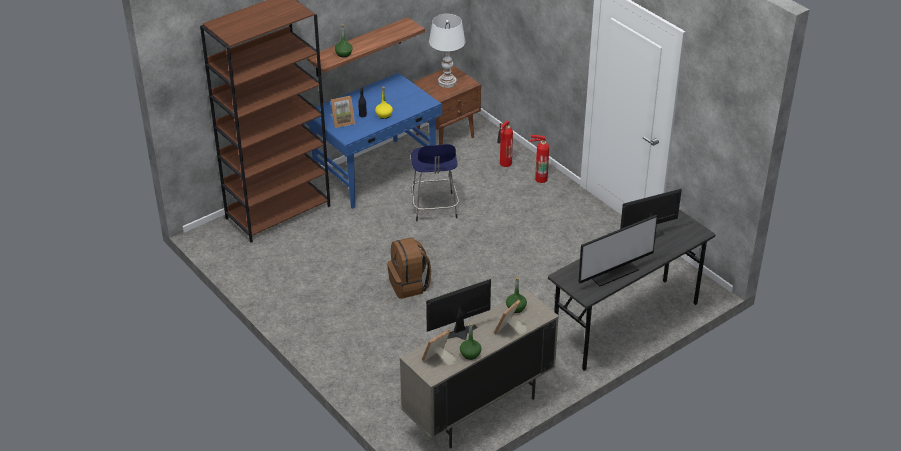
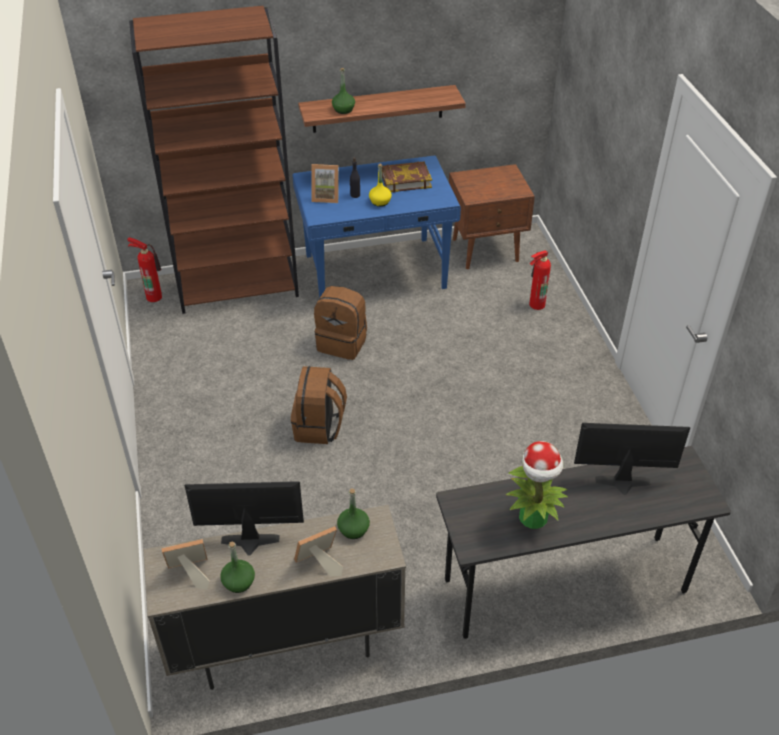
camera: 25 degrees right, 5 degrees up
blue stool [411,144,459,221] -> none
white table lamp [429,14,466,88] -> none
fire extinguisher [529,135,549,183] -> fire extinguisher moved to [127,237,162,302]
monitor [578,215,657,286] -> potted plant [506,441,568,529]
none -> brown backpack [314,286,367,360]
none -> book [382,161,432,193]

